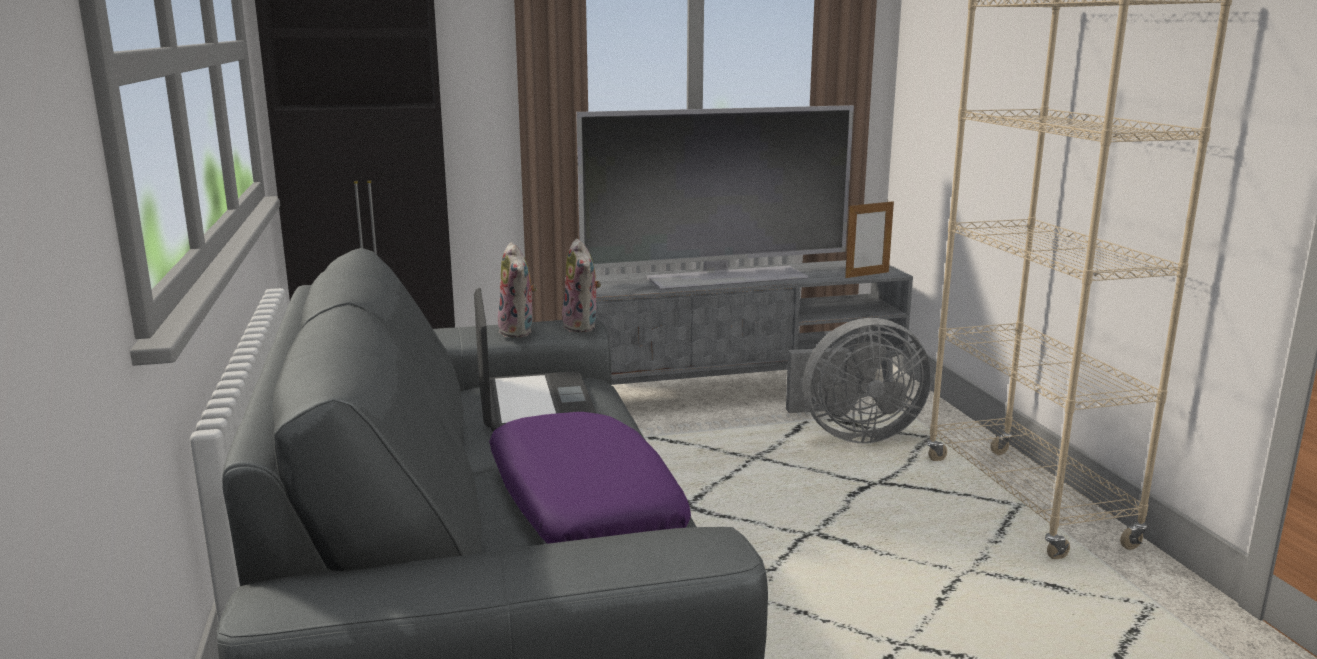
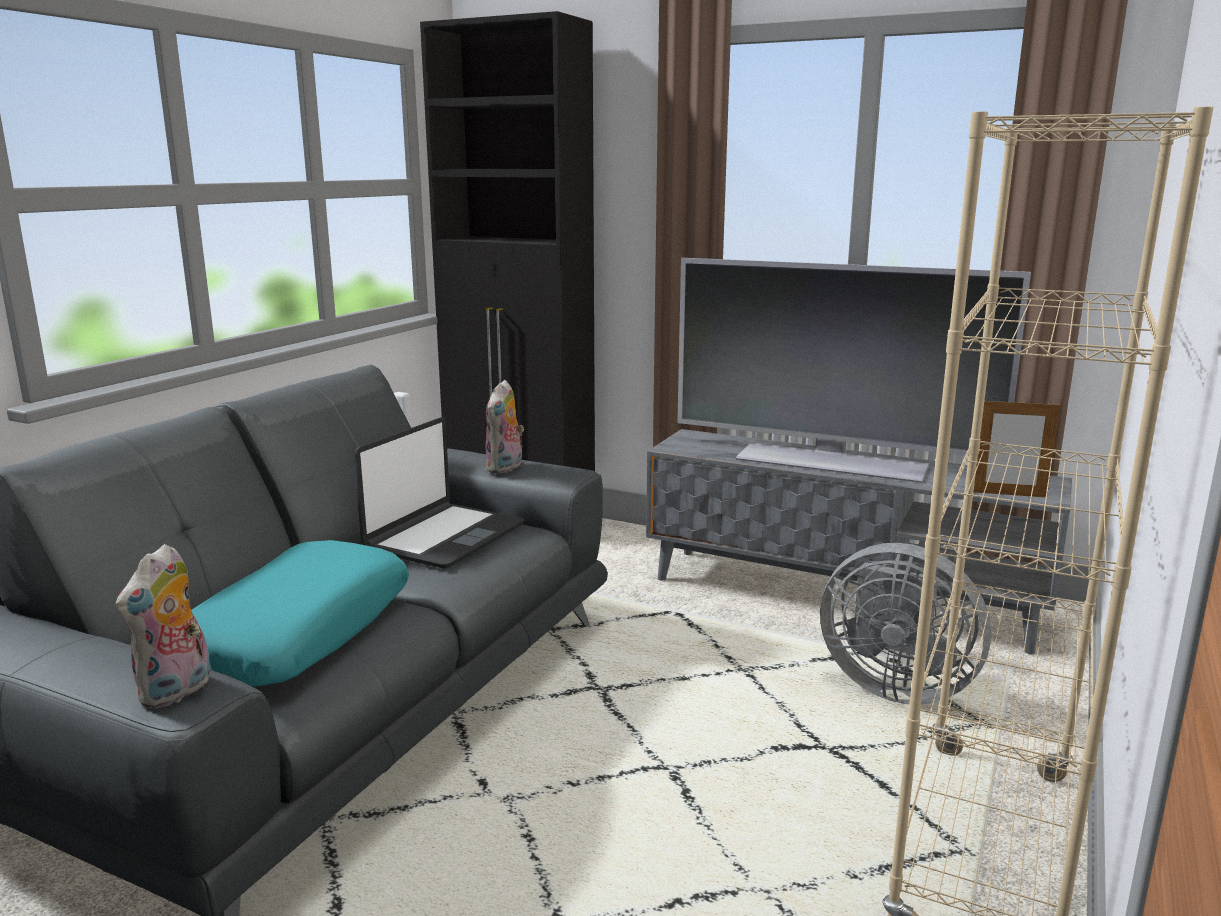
camera: 40 degrees right, 0 degrees up
purple pillow [489,412,691,544] -> turquoise pillow [191,540,409,687]
plush toy [562,239,601,332] -> plush toy moved to [116,544,211,709]

